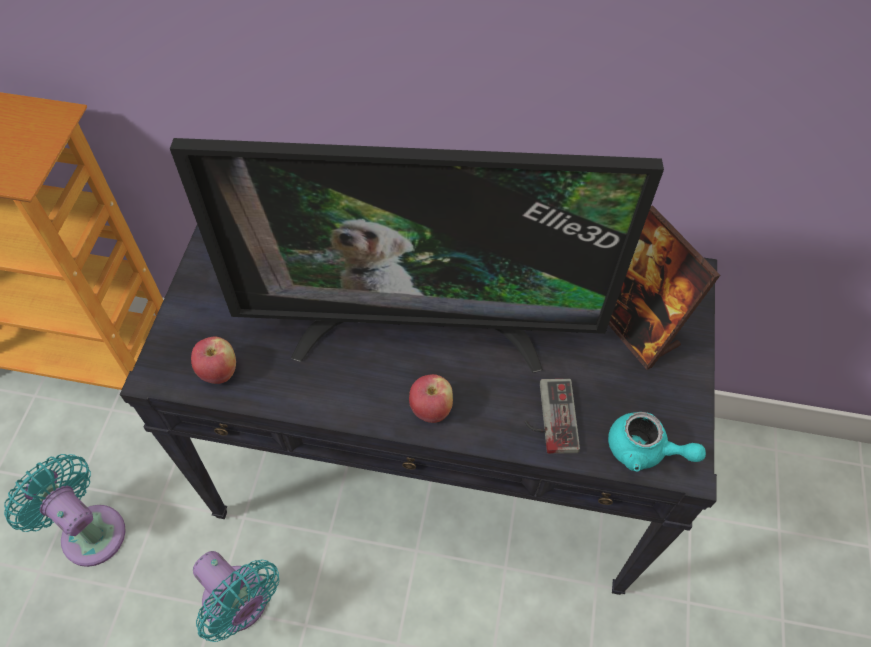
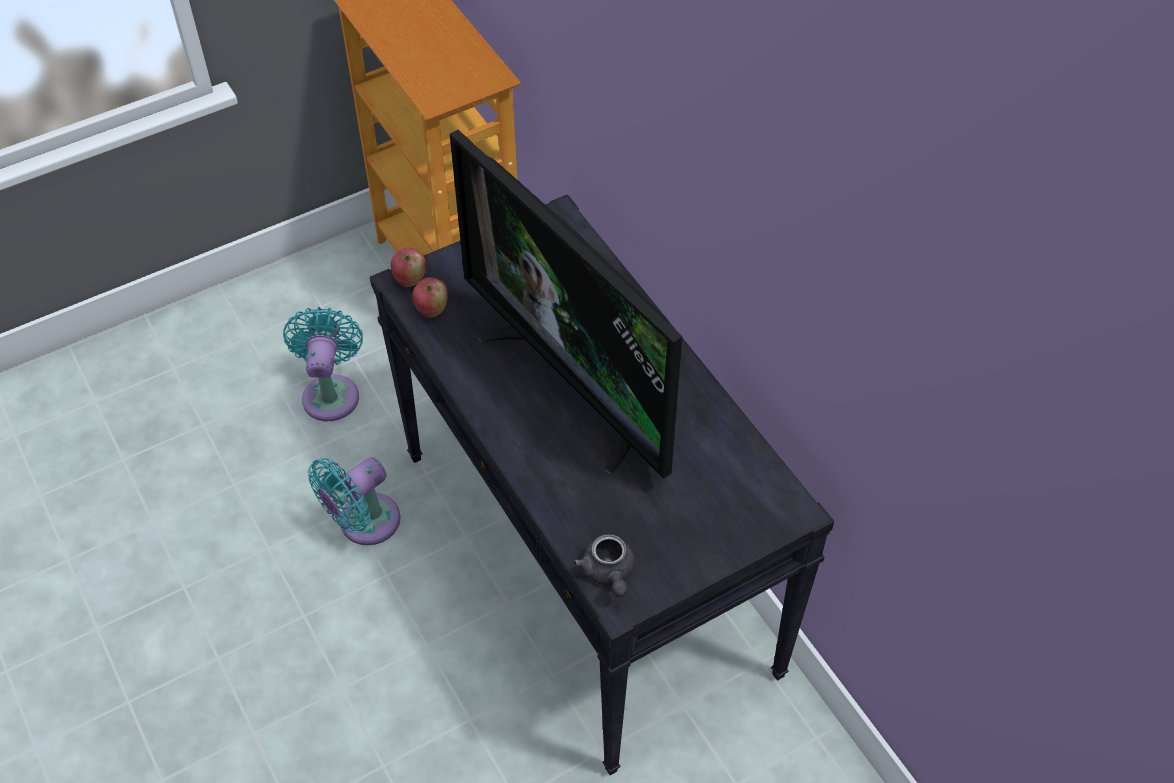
camera: 50 degrees right, 5 degrees down
turquoise fan [193,551,279,642] -> turquoise fan turned 45 degrees clockwise [308,457,401,545]
apple [409,374,453,423] -> apple moved to [391,248,426,287]
game controller [524,379,580,454] -> none
picture frame [608,205,720,370] -> none
turquoise teapot [608,412,706,472] -> grey teapot [573,534,635,597]

